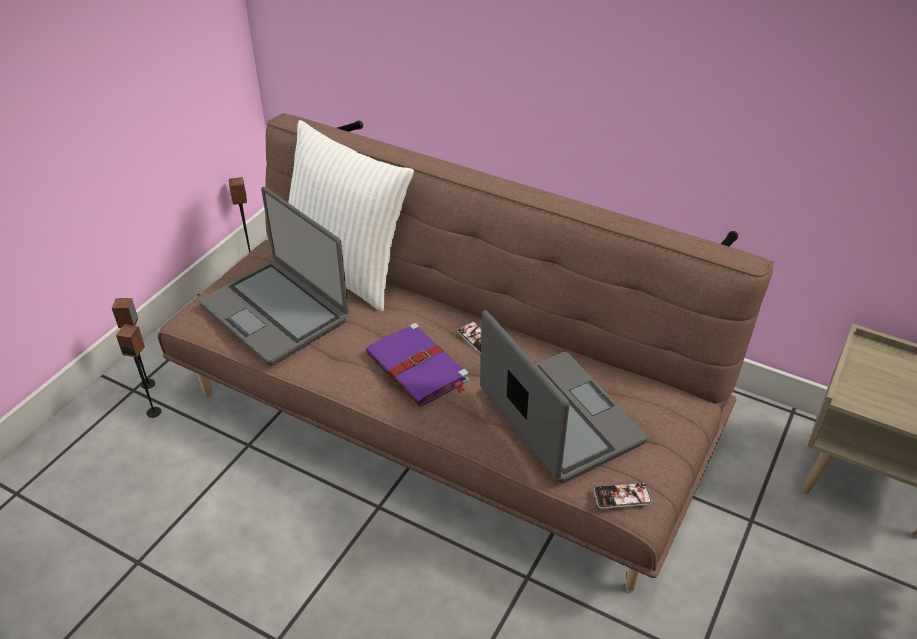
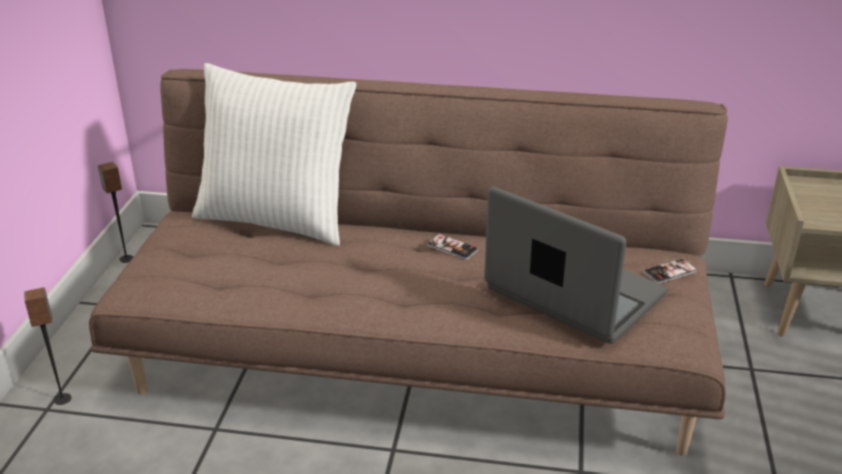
camera: 20 degrees left, 10 degrees down
speaker [116,324,161,418] -> none
laptop [199,187,349,365] -> none
purple book [366,323,469,406] -> none
phone [594,483,652,509] -> phone moved to [644,258,697,284]

